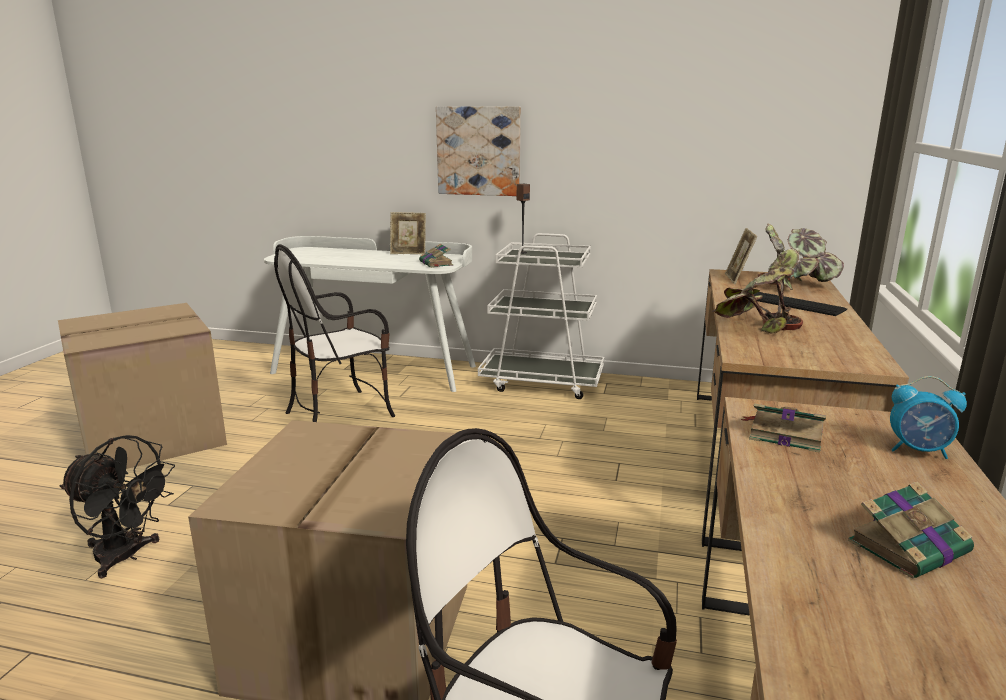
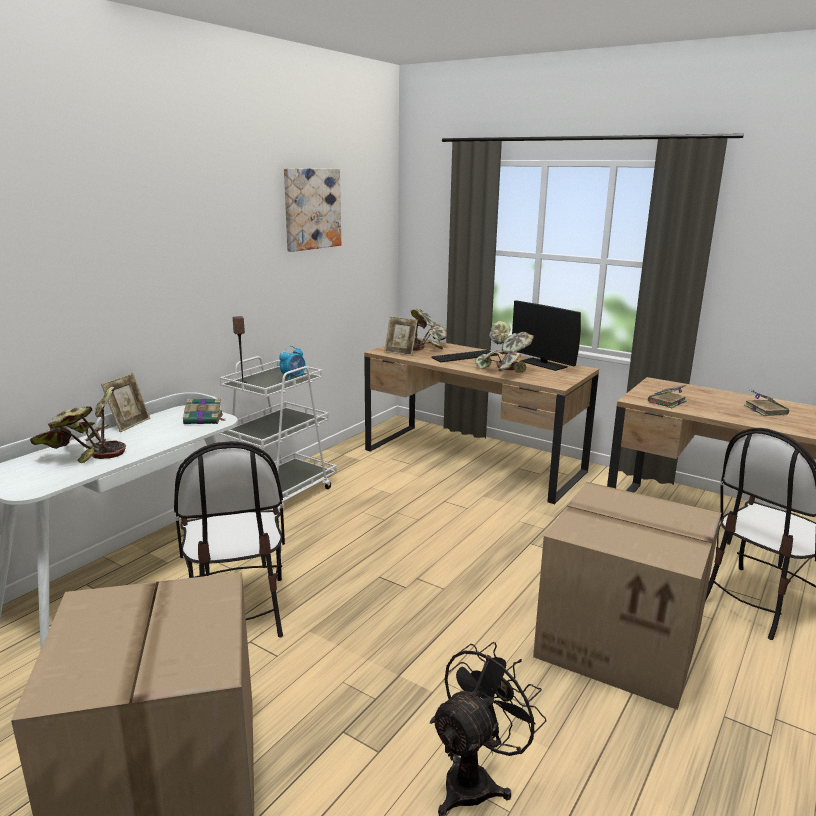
camera: 70 degrees left, 0 degrees up
picture [436,106,521,196] -> picture moved to [284,168,341,252]
alarm clock [890,376,967,459] -> alarm clock moved to [279,346,306,380]
none -> potted plant [30,387,126,463]
none -> monitor [512,300,581,371]

